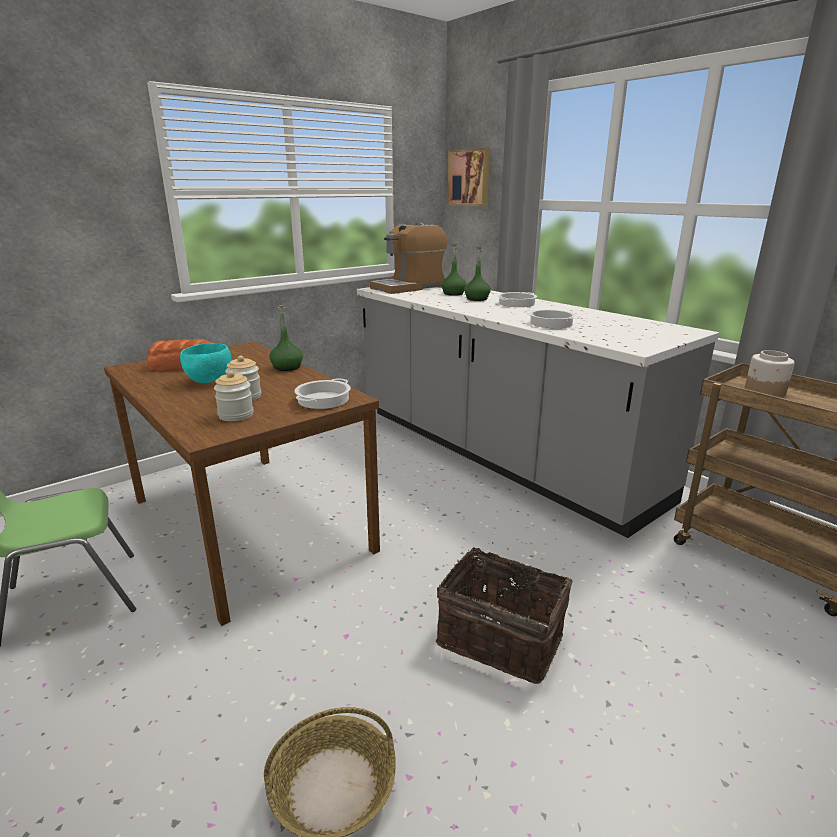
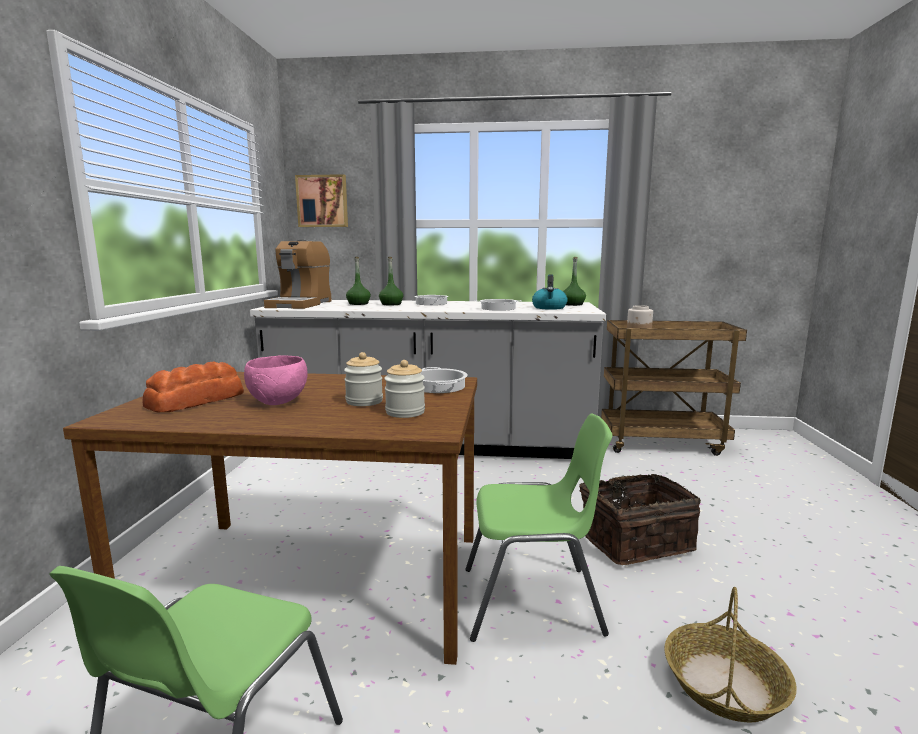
camera: 45 degrees left, 10 degrees down
turquoise bowl [180,343,231,383] -> pink bowl [244,355,308,405]
green bottle [269,304,303,371] -> green bottle moved to [563,257,586,306]
none -> green chair [465,414,613,642]
none -> kettle [532,274,568,310]

